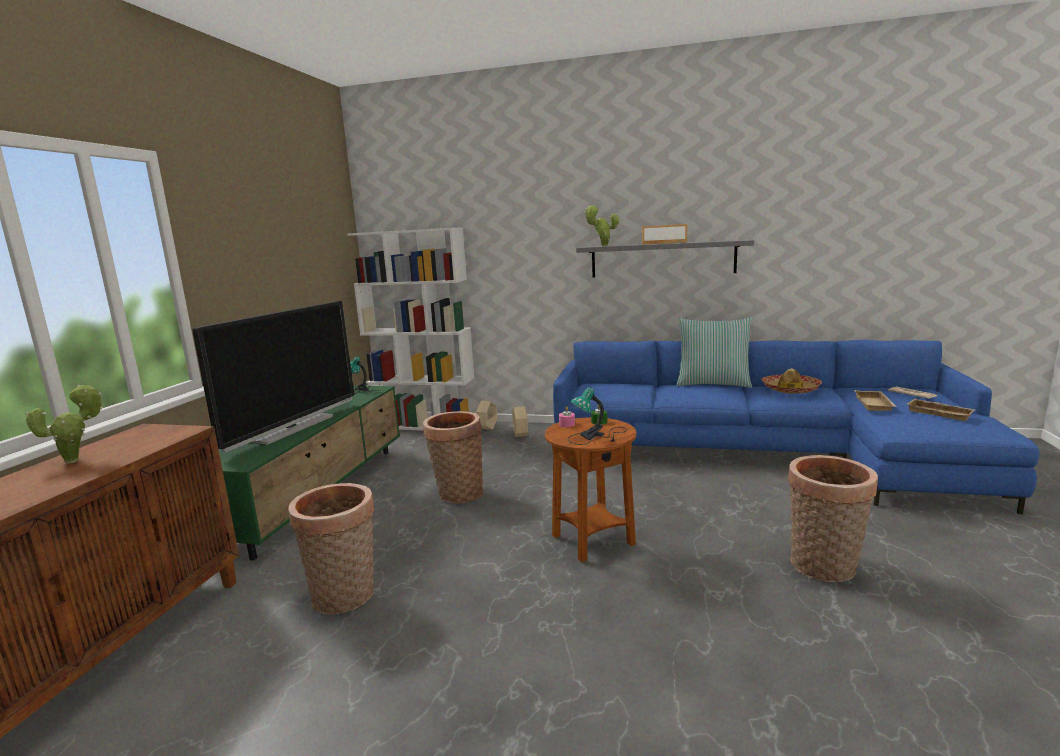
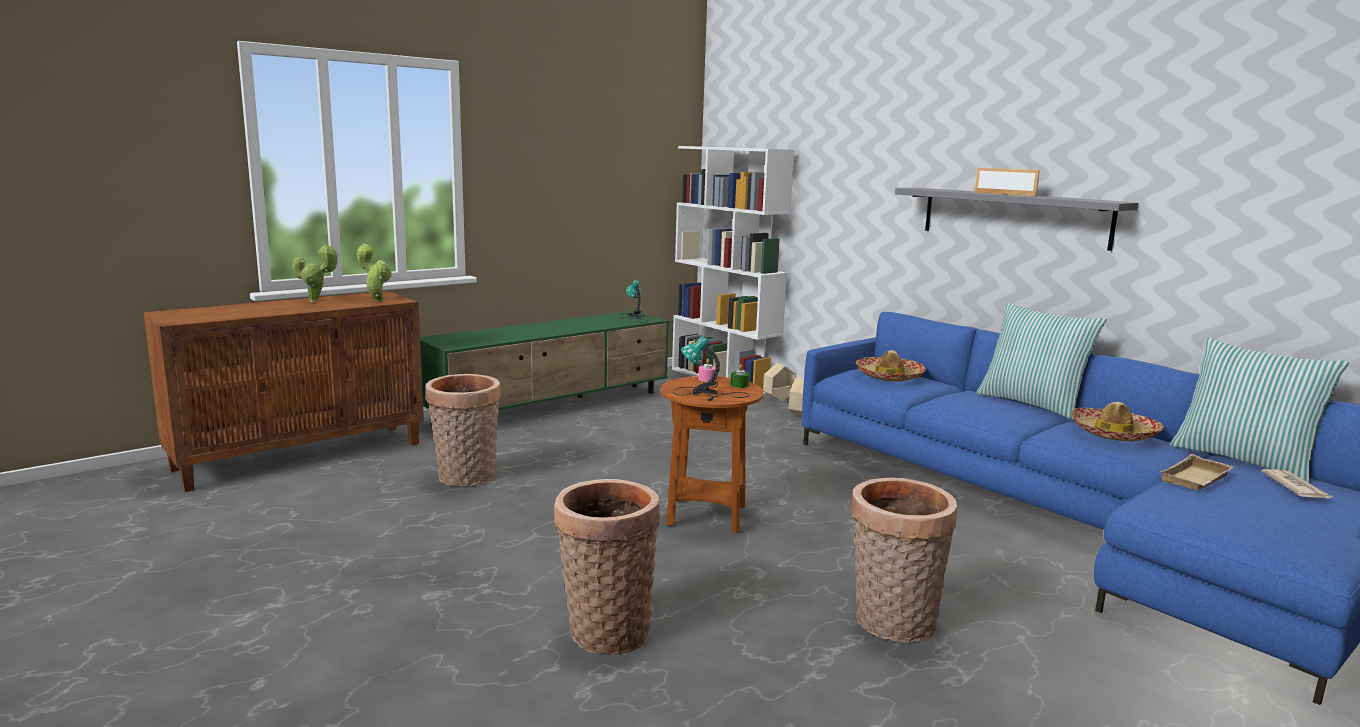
camera: 35 degrees right, 0 degrees up
television [192,301,354,452] -> none
basket [423,411,484,503] -> basket moved to [554,479,660,655]
potted plant [584,205,619,246] -> potted plant moved to [357,244,392,302]
beige tray [906,399,975,421] -> none
none -> hat [856,350,926,382]
none -> pillow [1170,338,1349,483]

